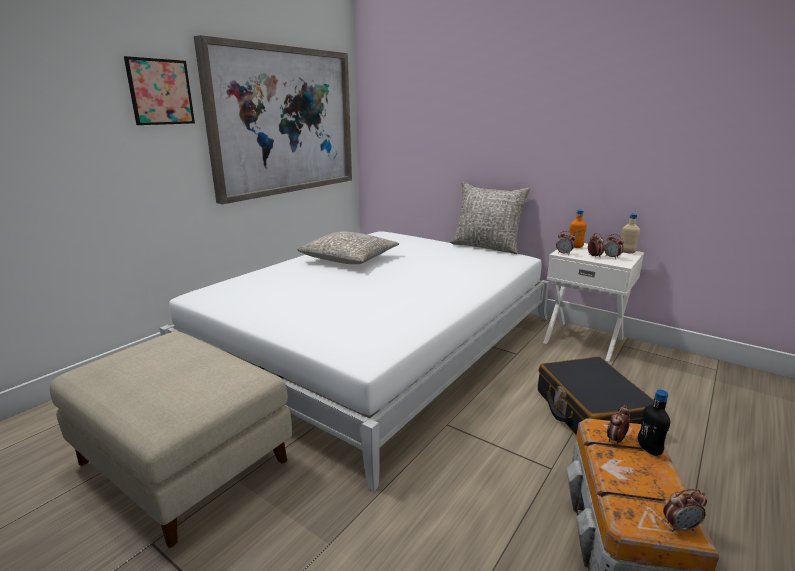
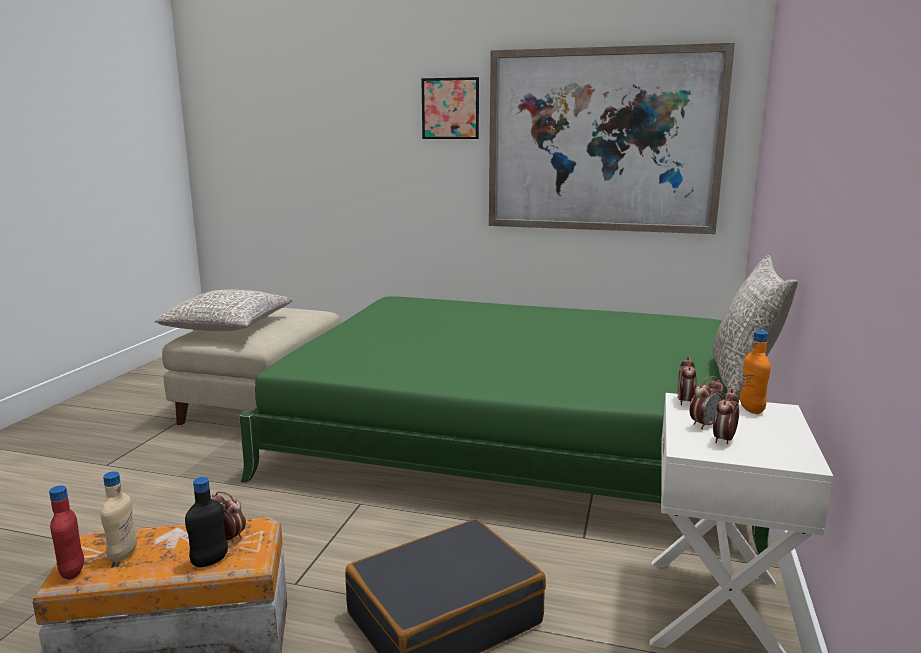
camera: 70 degrees right, 5 degrees down
white bed [160,231,549,492] -> green bed [239,296,770,554]
grey pillow [297,232,399,264] -> grey pillow moved to [154,289,293,331]
beige bottle [621,213,640,254] -> beige bottle moved to [101,471,137,562]
alarm clock [663,489,707,532] -> red bottle [49,485,84,580]

